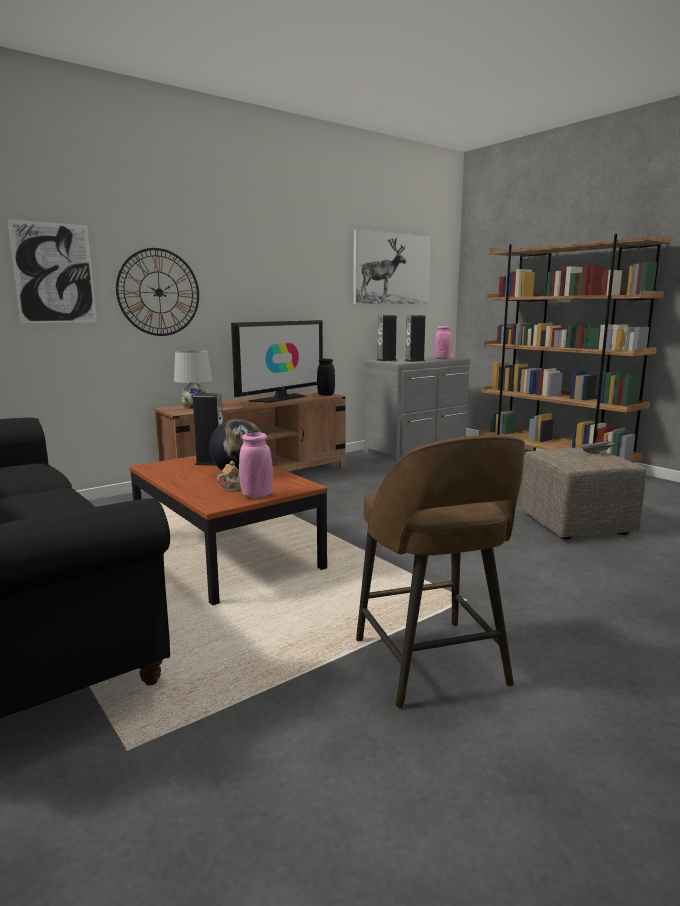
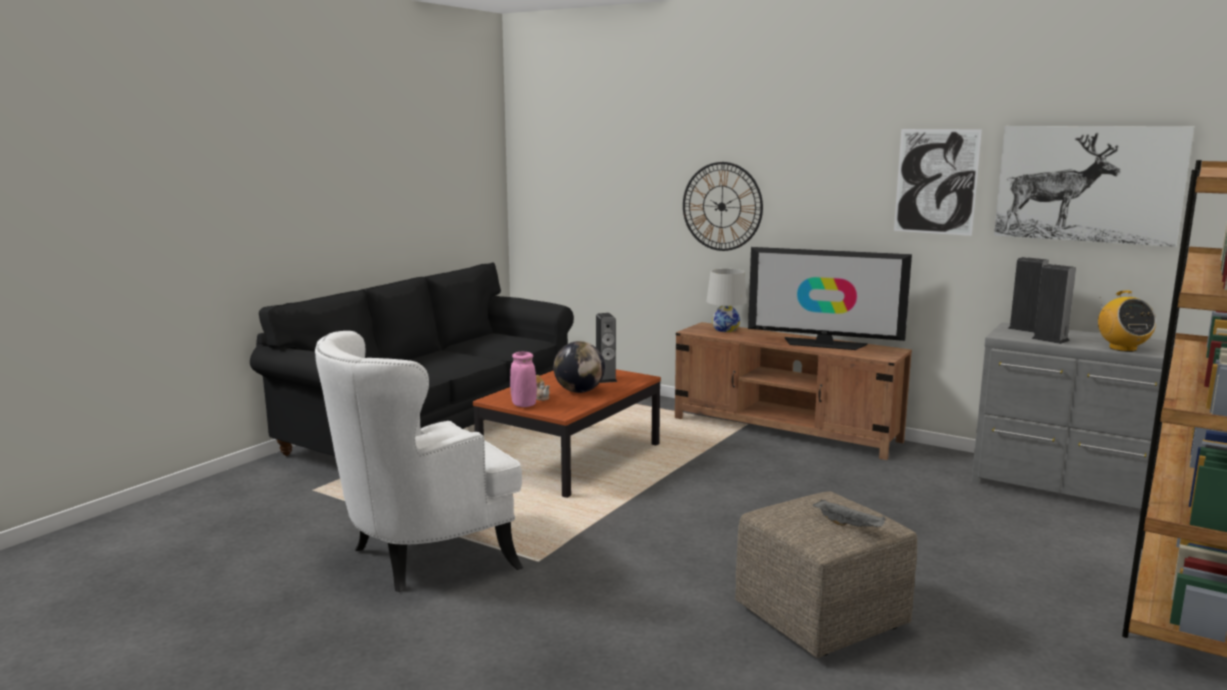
camera: 70 degrees right, 0 degrees up
picture [7,219,97,323] -> picture moved to [894,129,982,236]
black vase [317,358,335,396] -> none
brown stool [356,435,525,709] -> white armchair [315,331,523,592]
pink vase [434,326,452,359] -> radio [1098,290,1156,352]

